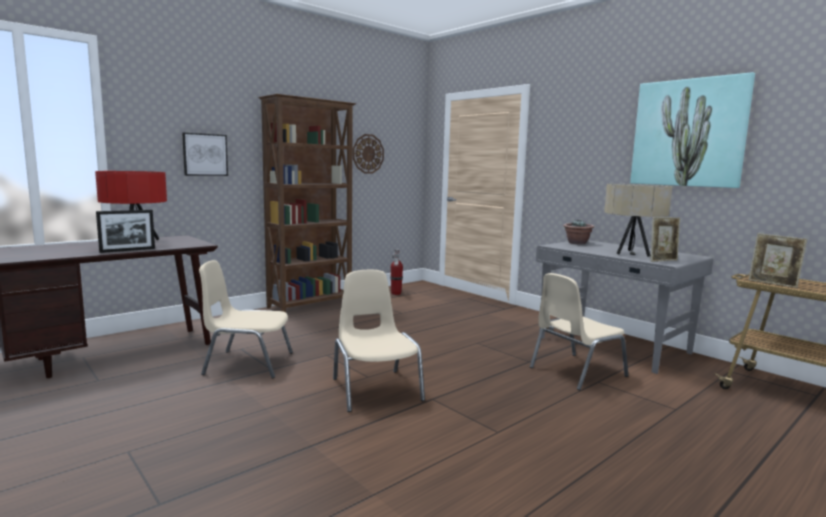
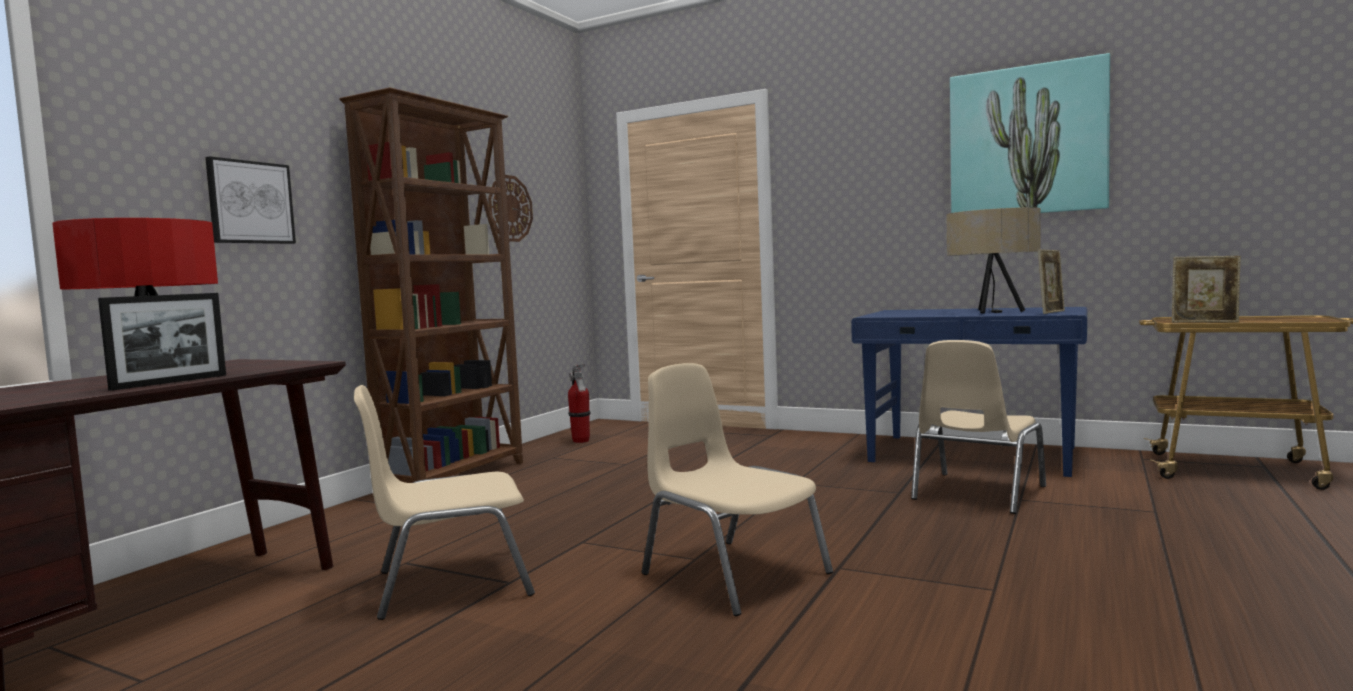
camera: 20 degrees left, 5 degrees down
grey desk [536,240,713,374] -> blue desk [851,307,1088,477]
potted plant [563,219,594,244] -> none

